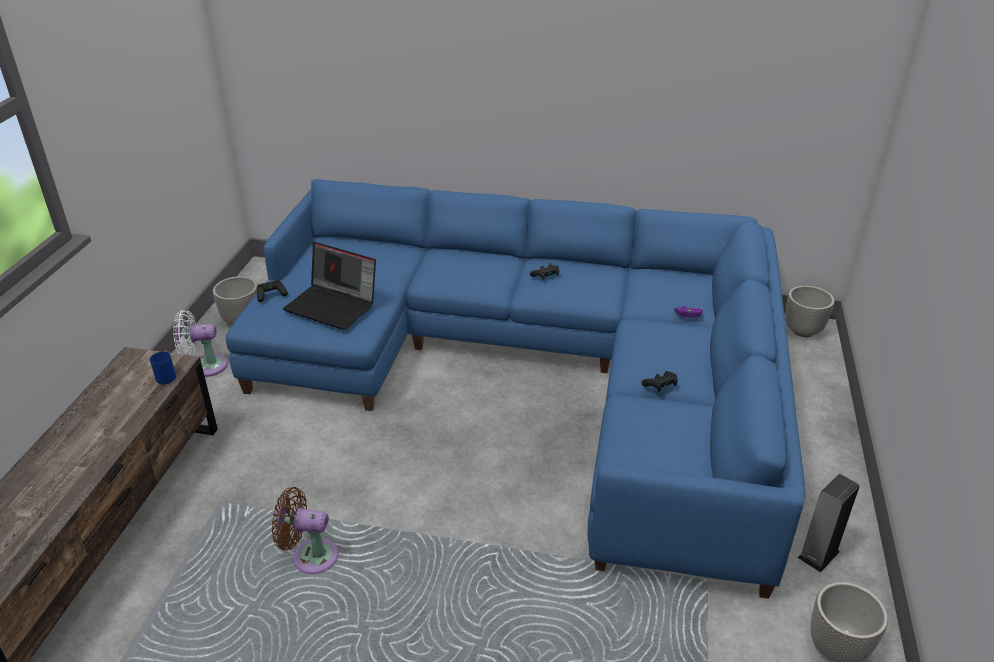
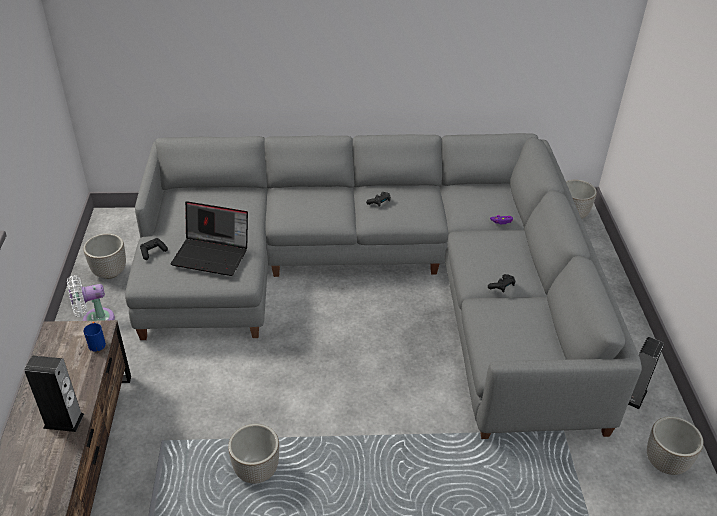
camera: 15 degrees left, 5 degrees up
blue sofa [226,179,805,599] -> grey sofa [125,133,642,439]
brown fan [272,487,339,574] -> planter [228,424,279,484]
none -> speaker [24,355,84,432]

